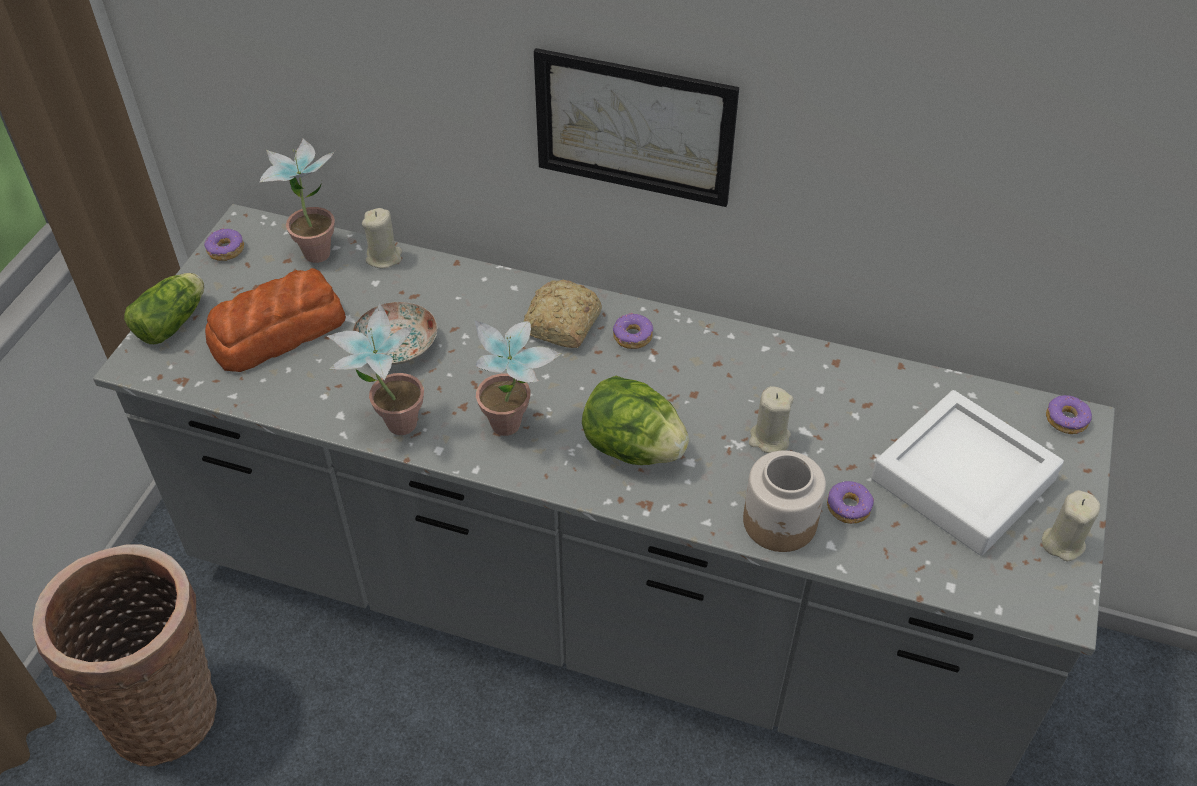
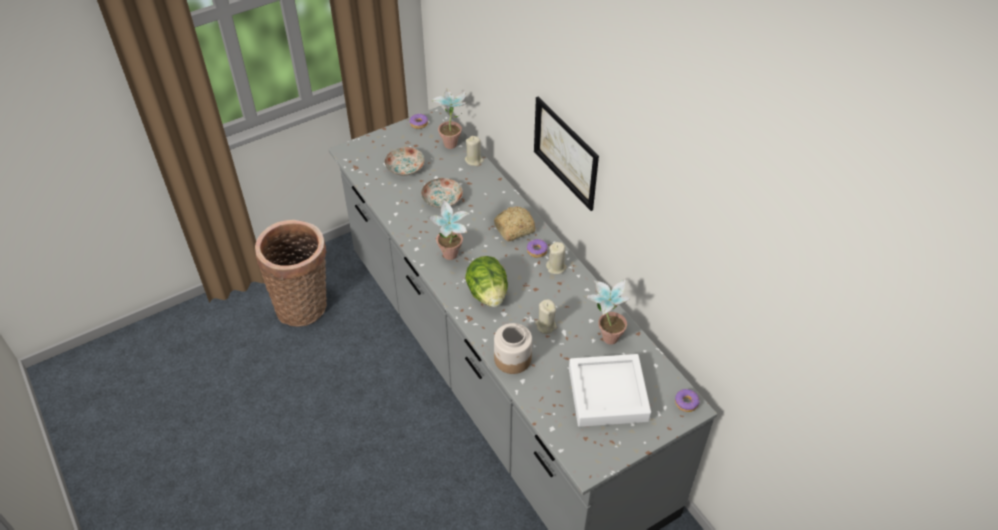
camera: 40 degrees right, 0 degrees up
lettuce [124,273,204,344] -> none
bread [205,268,346,372] -> plate [385,147,425,176]
potted plant [327,303,424,435] -> potted plant moved to [584,279,630,345]
donut [827,481,874,524] -> none
beige candle [1042,490,1100,561] -> beige candle moved to [546,242,567,274]

